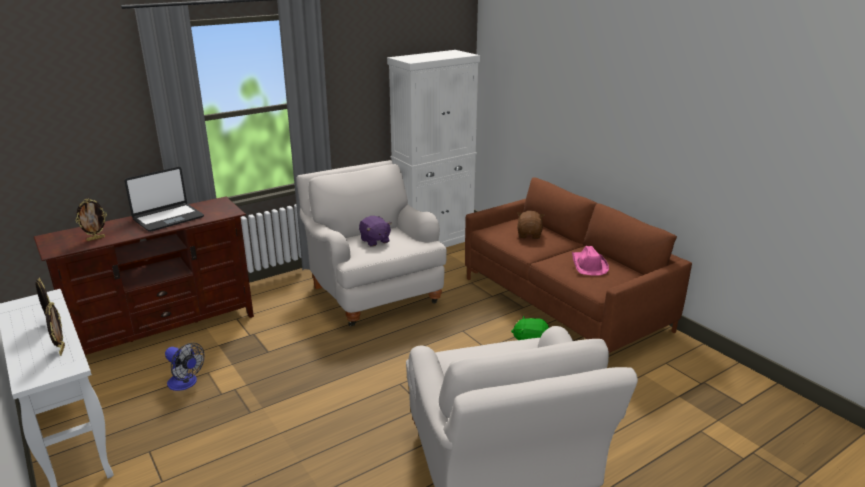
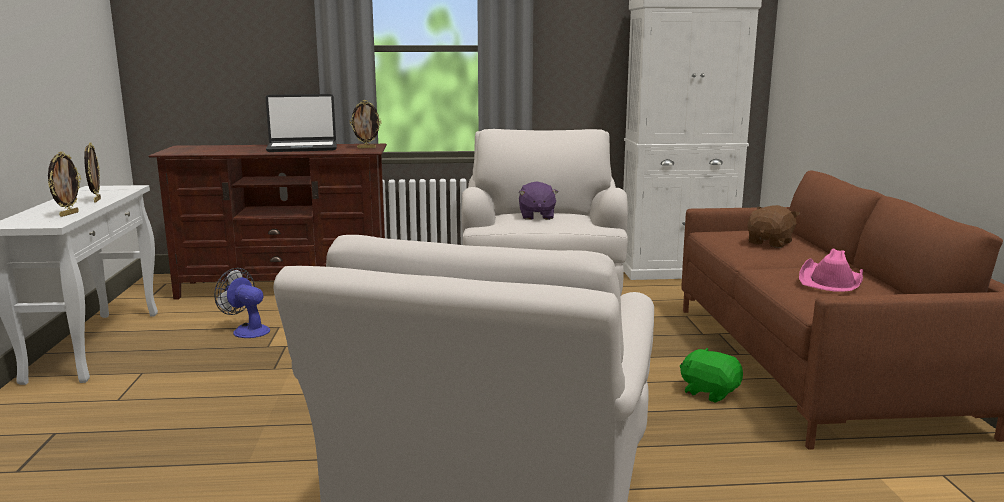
camera: 30 degrees right, 10 degrees down
picture frame [75,199,107,241] -> picture frame moved to [350,100,381,148]
fan [165,343,204,391] -> fan turned 150 degrees clockwise [214,268,270,338]

